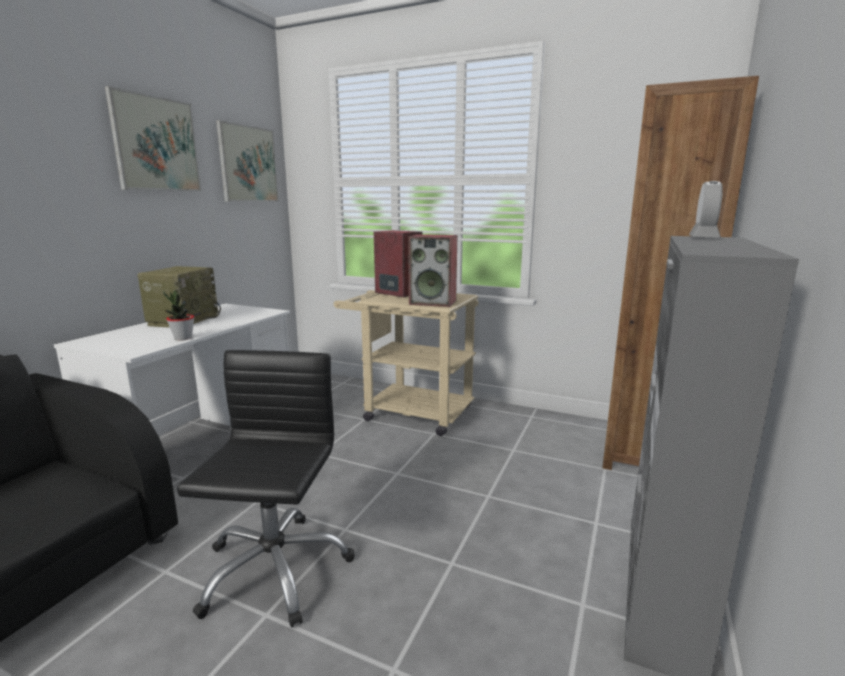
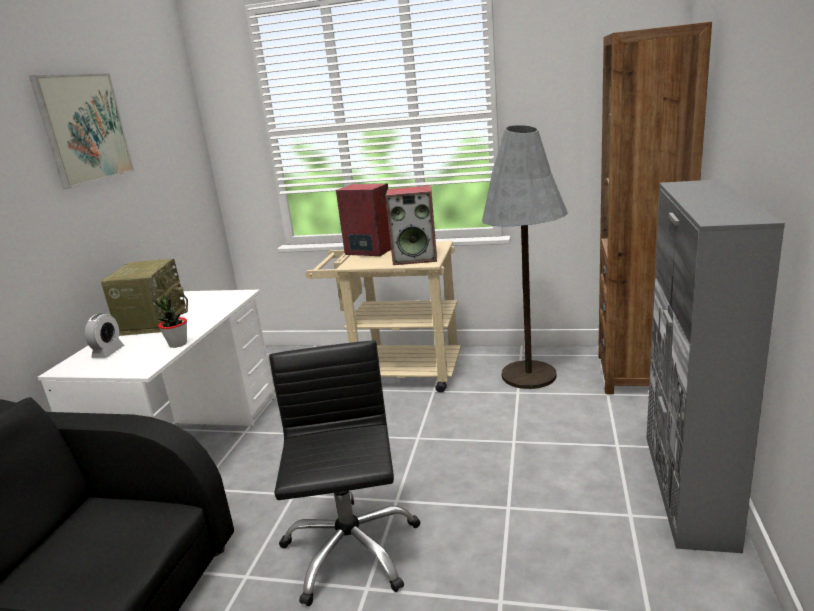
camera: 10 degrees left, 5 degrees up
picture [216,120,279,202] -> none
alarm clock [689,181,723,237] -> alarm clock moved to [85,313,124,358]
none -> grey floor lamp [482,125,568,389]

